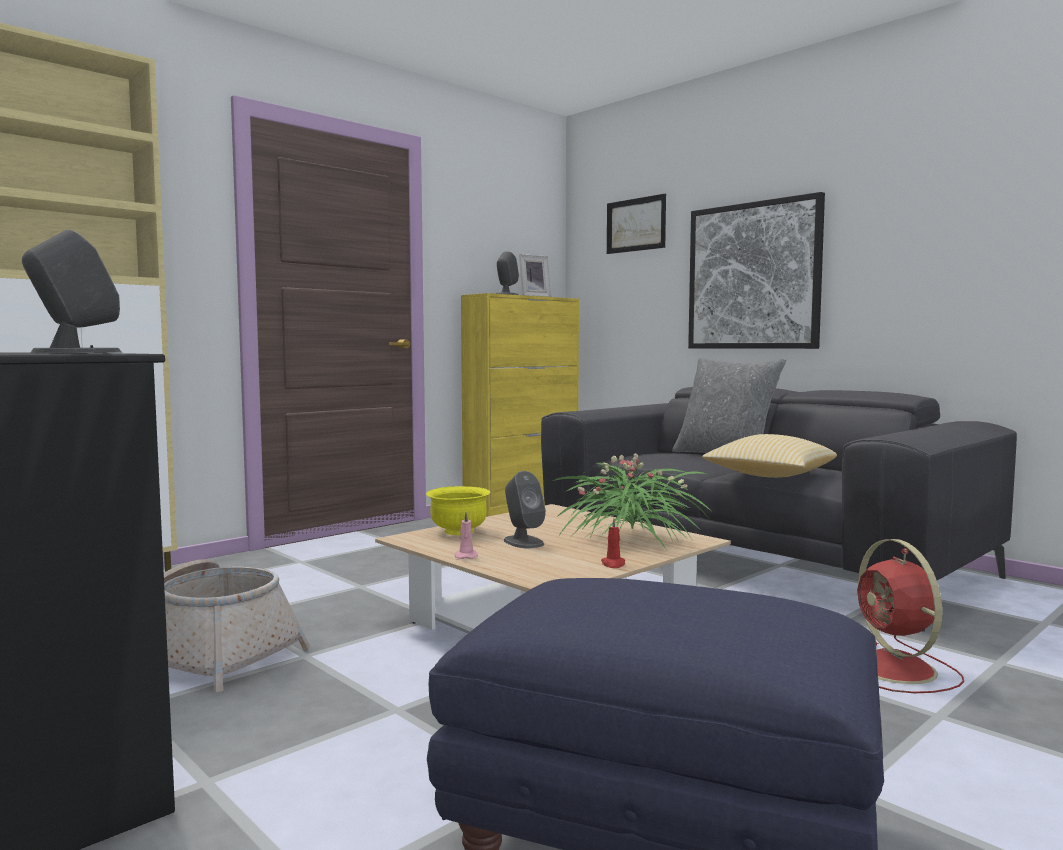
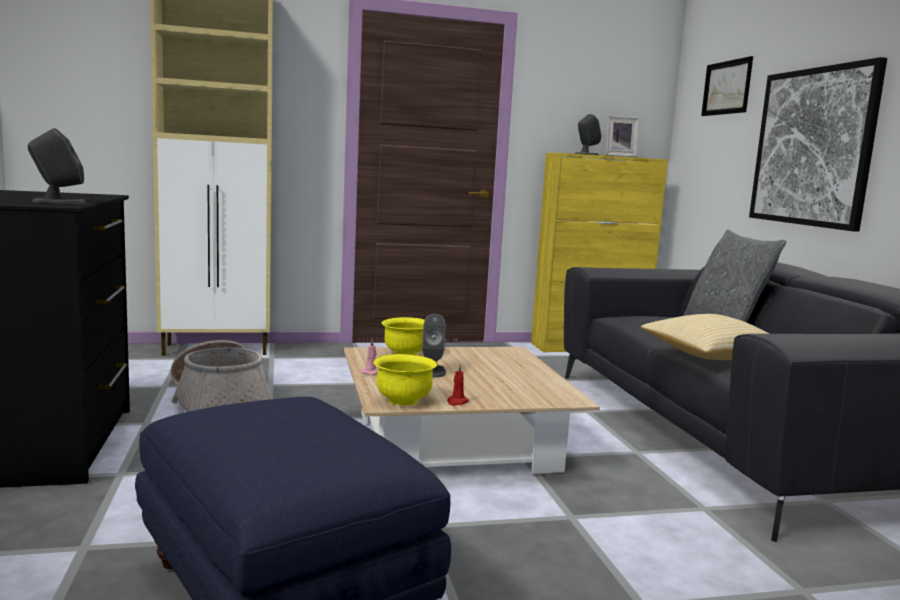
camera: 30 degrees right, 5 degrees up
potted plant [552,453,711,549] -> none
red fan [857,539,964,693] -> none
none -> yellow bowl [374,354,437,406]

